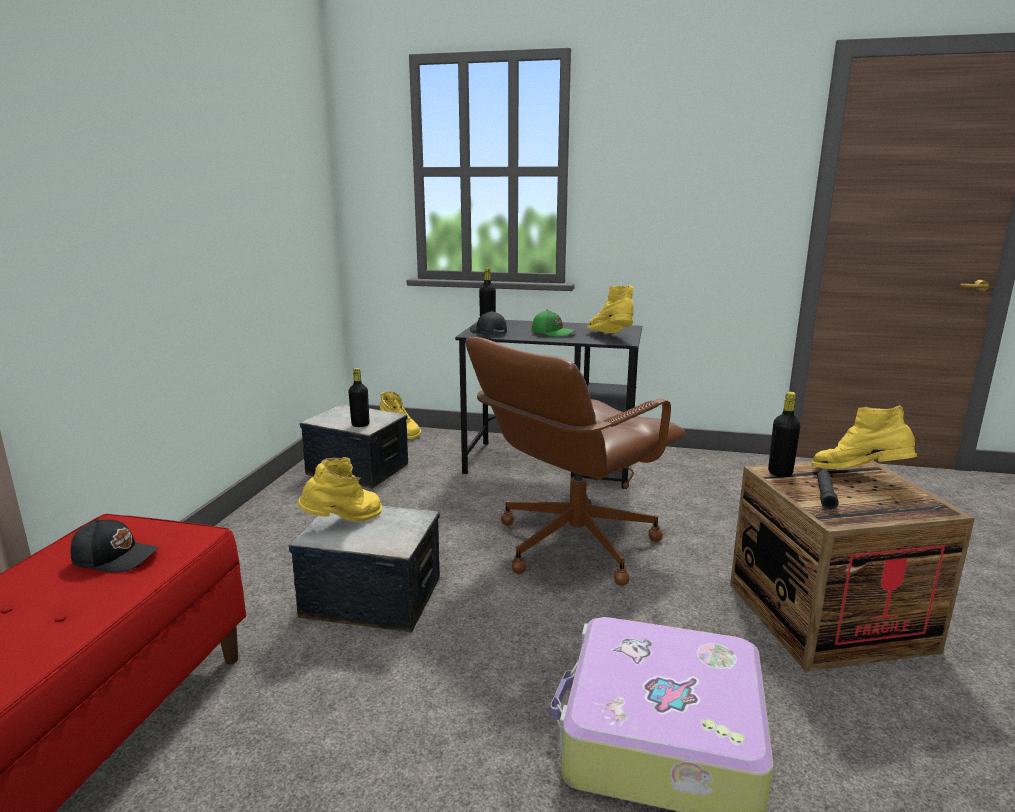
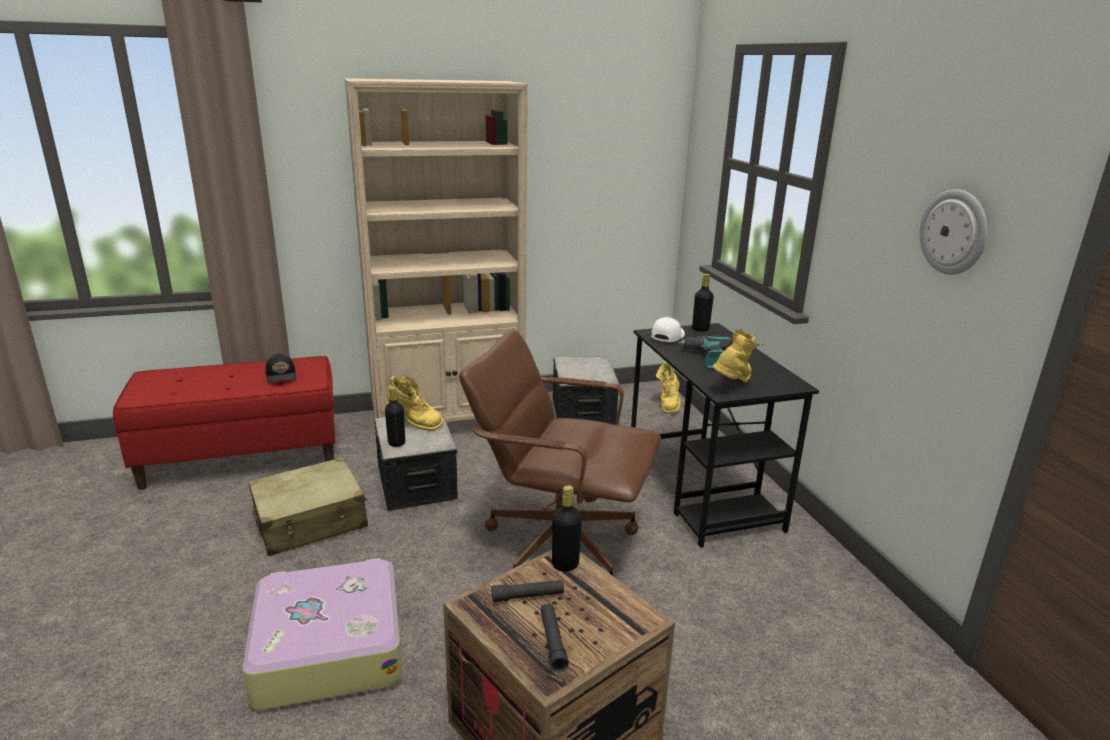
camera: 60 degrees right, 5 degrees up
black bottle [348,368,370,427] -> black bottle moved to [385,386,405,447]
black cap [470,310,507,335] -> white cap [651,316,685,342]
green cap [532,309,576,337] -> power drill [678,336,733,369]
yellow boot [811,406,917,469] -> none
none -> beige suitcase [248,457,368,556]
none -> beige bookcase [344,78,528,422]
none -> black flashlight [541,604,569,671]
none -> wall clock [920,189,988,275]

